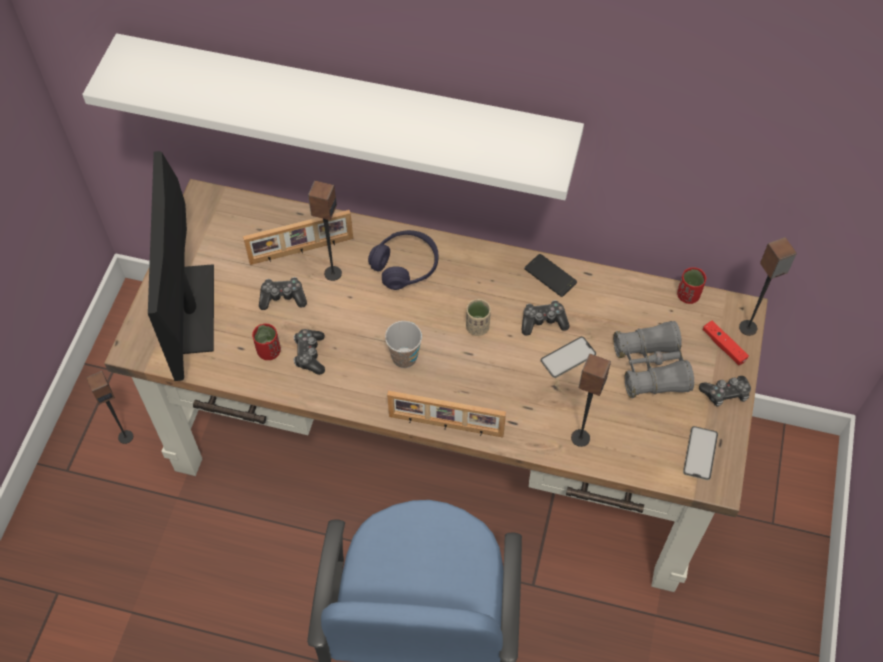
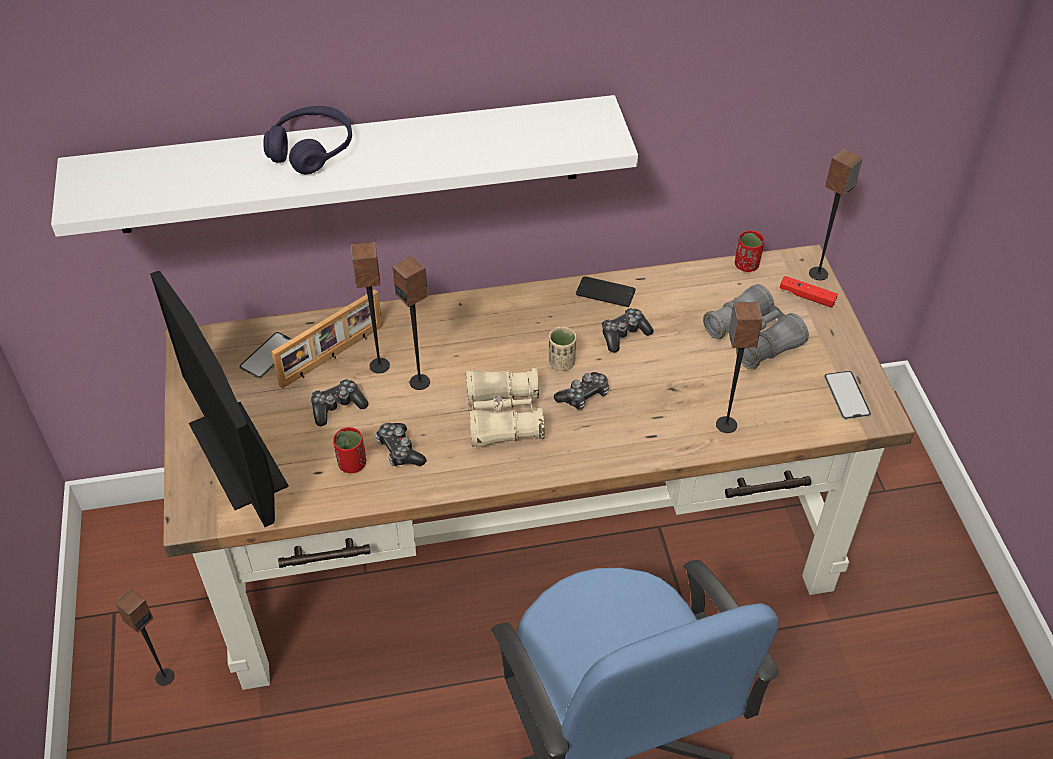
camera: 25 degrees left, 10 degrees down
purple headphones [368,230,438,290] -> purple headphones moved to [263,106,352,174]
cup [385,321,422,368] -> beige binoculars [466,368,545,447]
picture frame [387,391,506,437] -> none
phone [541,336,596,378] -> phone moved to [239,332,291,379]
game controller [699,376,751,407] -> game controller moved to [554,372,609,410]
none -> speaker [392,256,430,390]

